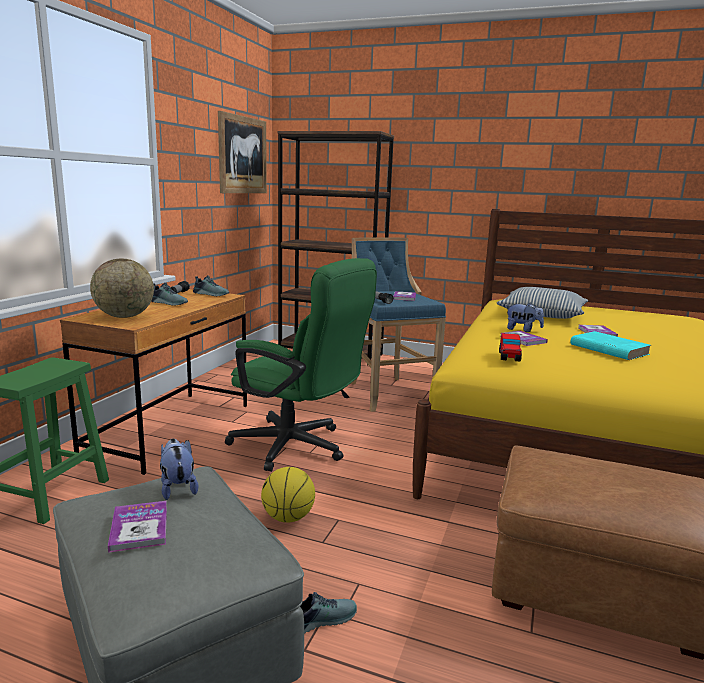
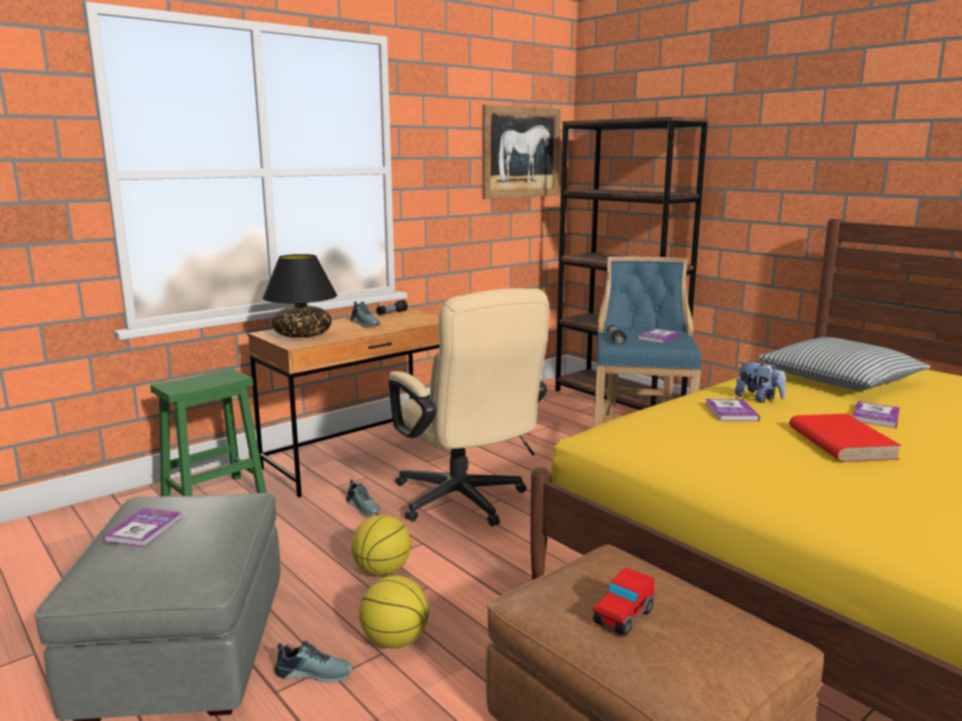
camera: 30 degrees right, 0 degrees up
globe [90,259,154,318] -> black table lamp [262,254,337,338]
plush toy [160,439,198,500] -> none
shoe [193,275,229,296] -> shoe moved to [346,480,381,516]
green office chair [225,258,377,472] -> beige office chair [389,288,549,526]
toy car [499,333,522,361] -> toy car moved to [593,568,655,636]
turquoise book [570,331,651,360] -> red book [789,414,902,462]
none -> basketball [359,576,429,649]

